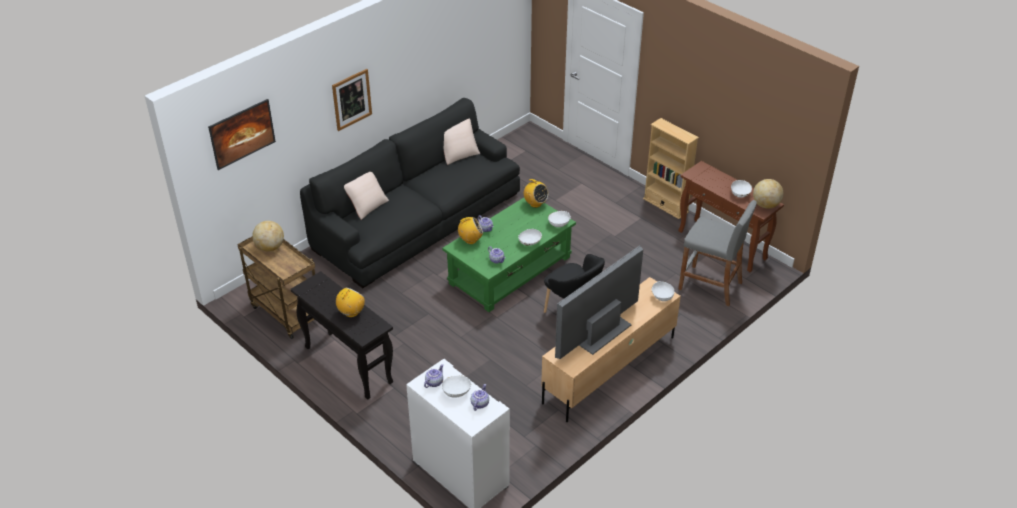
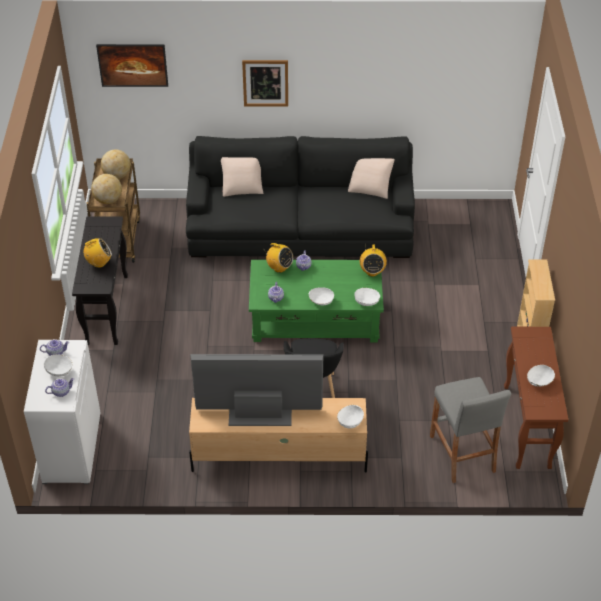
camera: 45 degrees right, 5 degrees up
globe [753,179,783,209] -> globe moved to [91,174,122,204]

